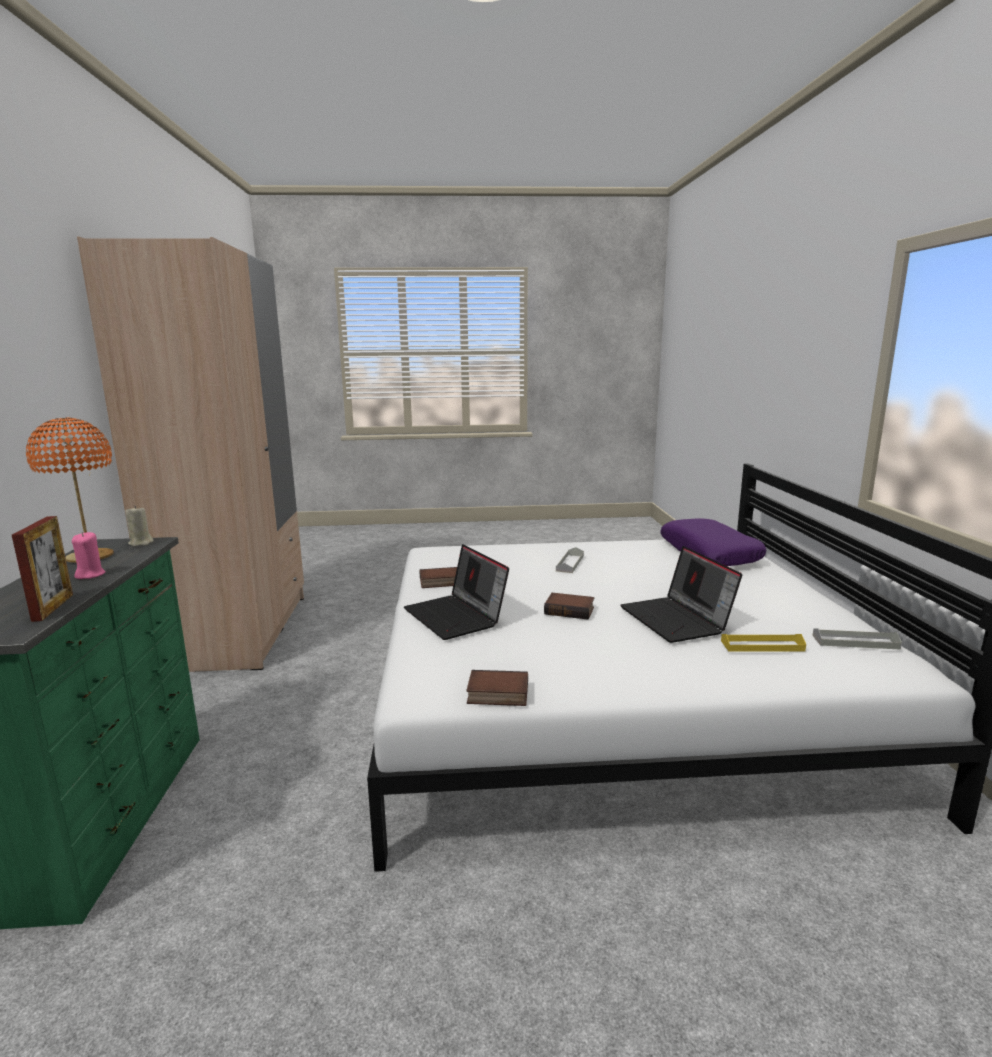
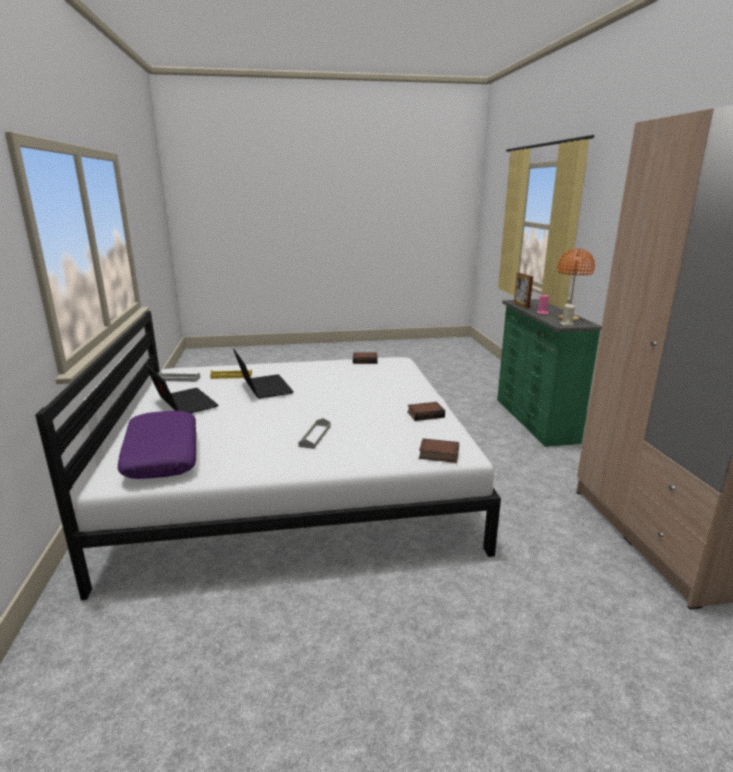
camera: 175 degrees right, 5 degrees up
laptop [404,544,509,640] -> laptop moved to [145,363,218,413]
book [544,593,594,620] -> book moved to [419,438,459,463]

